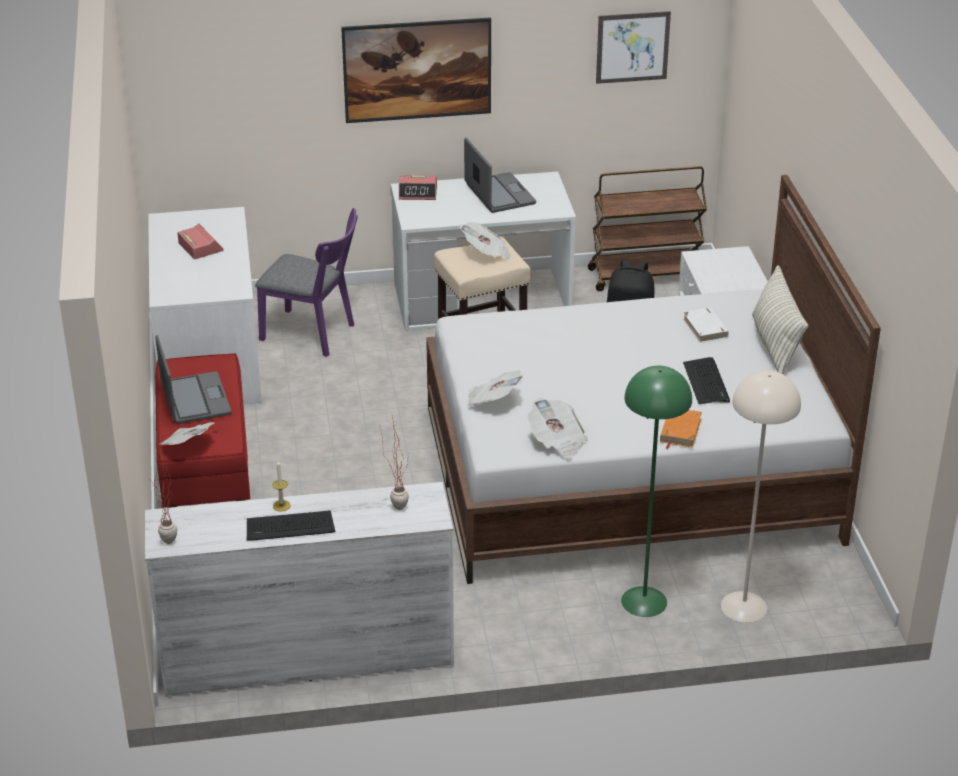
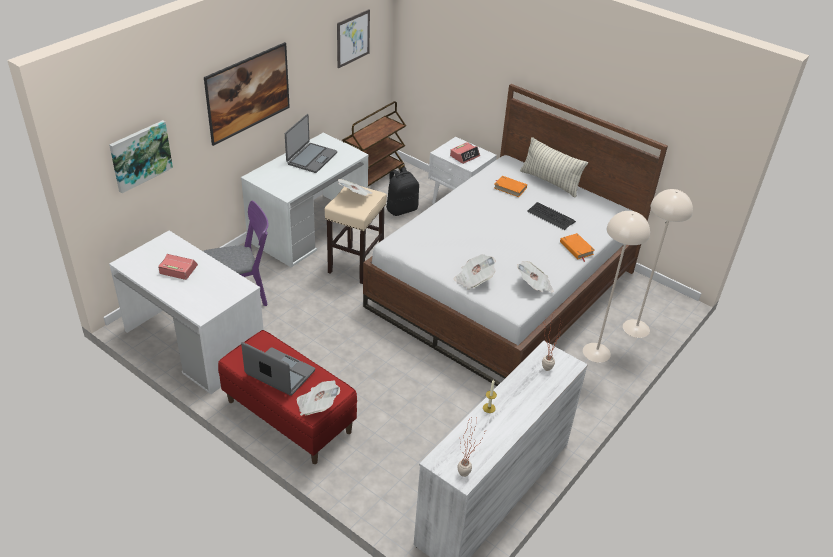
camera: 45 degrees left, 5 degrees up
keyboard [247,510,336,541] -> none
alarm clock [399,175,437,200] -> alarm clock moved to [450,142,480,164]
laptop [464,137,536,213] -> laptop turned 90 degrees clockwise [285,114,337,173]
green floor lamp [621,366,692,617] -> beige floor lamp [583,211,650,363]
white book [683,307,729,343] -> orange book [494,176,527,197]
none -> picture [109,120,173,193]

